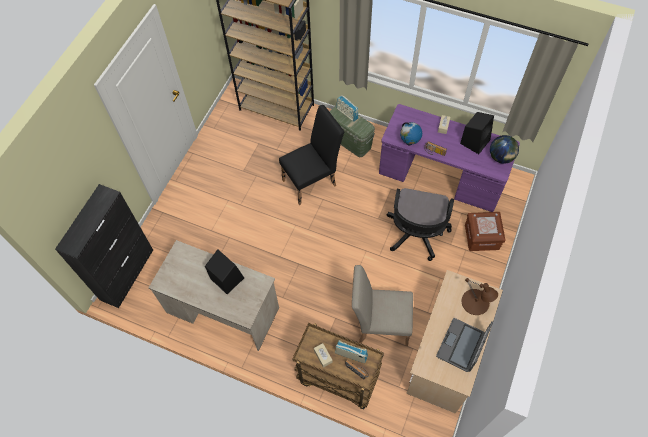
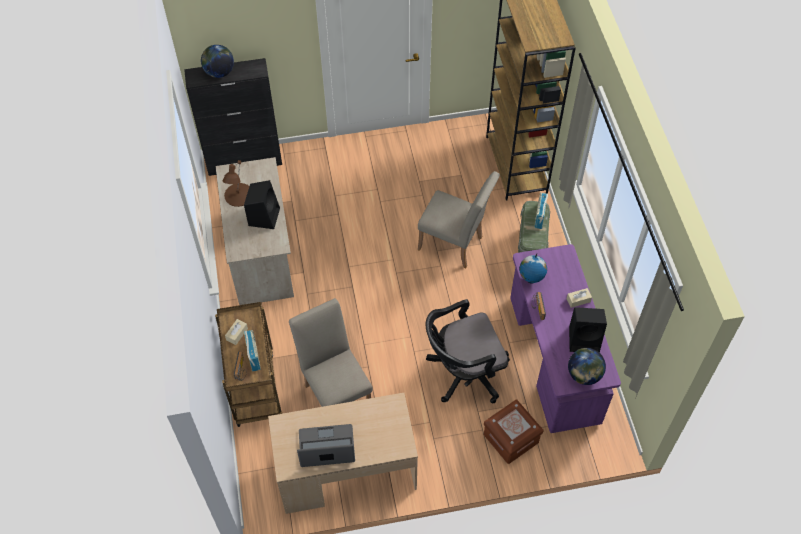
camera: 55 degrees right, 5 degrees down
black chair [279,105,344,205] -> beige chair [418,171,500,268]
brown table lamp [461,278,498,315] -> brown table lamp moved to [223,160,249,207]
none -> globe [201,45,234,78]

